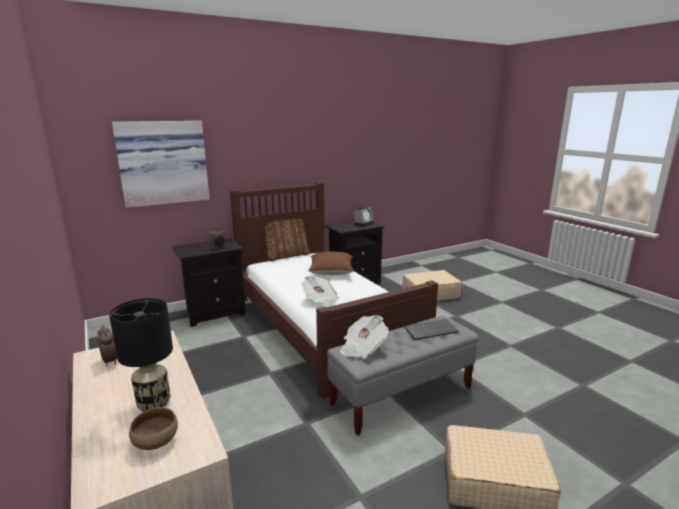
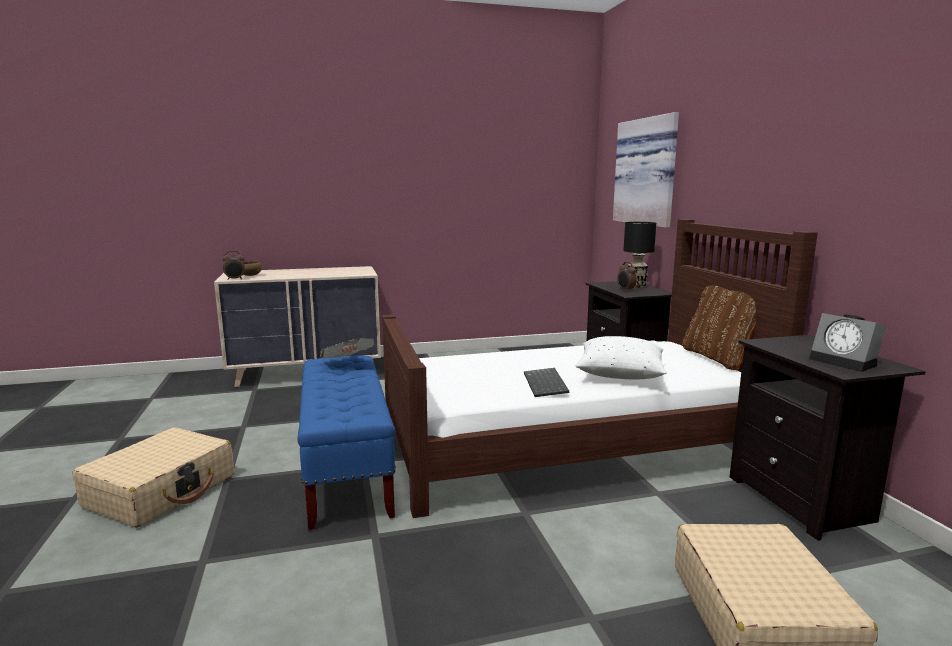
camera: 105 degrees right, 5 degrees down
alarm clock [98,325,117,366] -> alarm clock moved to [222,251,245,280]
black table lamp [109,298,173,411] -> black table lamp moved to [623,222,656,288]
newspaper [301,276,339,307] -> none
brown pillow [308,251,354,275] -> white pillow [576,336,667,379]
grey bench [327,315,479,436] -> blue bench [297,355,396,530]
keyboard [404,319,459,340] -> keyboard moved to [524,368,569,397]

